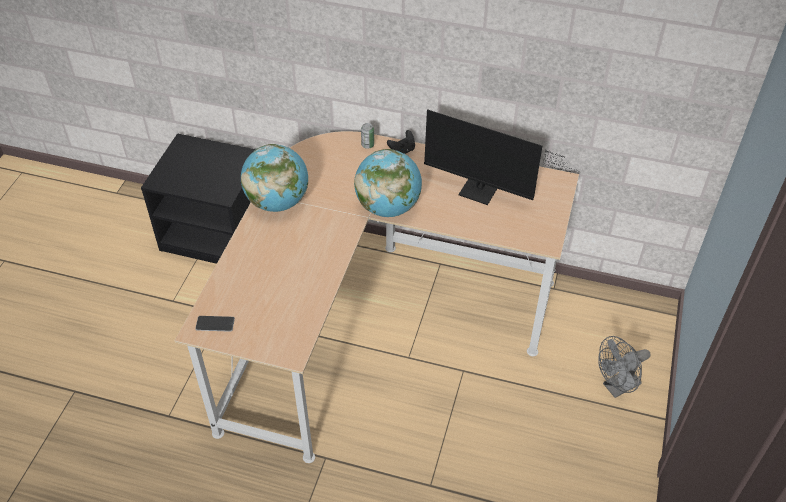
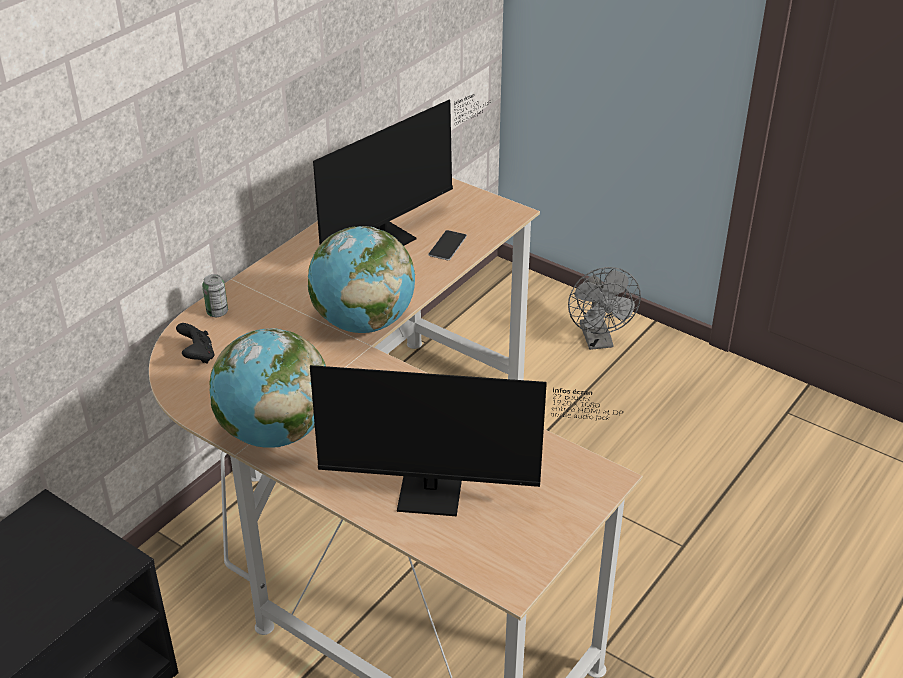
camera: 70 degrees left, 10 degrees down
phone [195,316,235,332] -> phone moved to [428,230,467,260]
black game controller [387,130,415,154] -> black game controller moved to [176,323,214,364]
none -> monitor [310,365,620,516]

